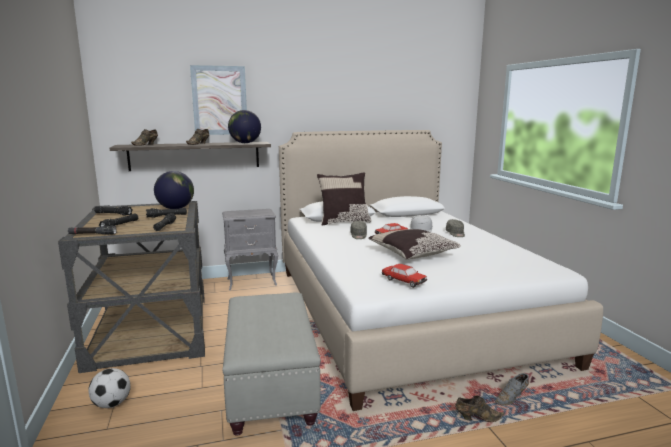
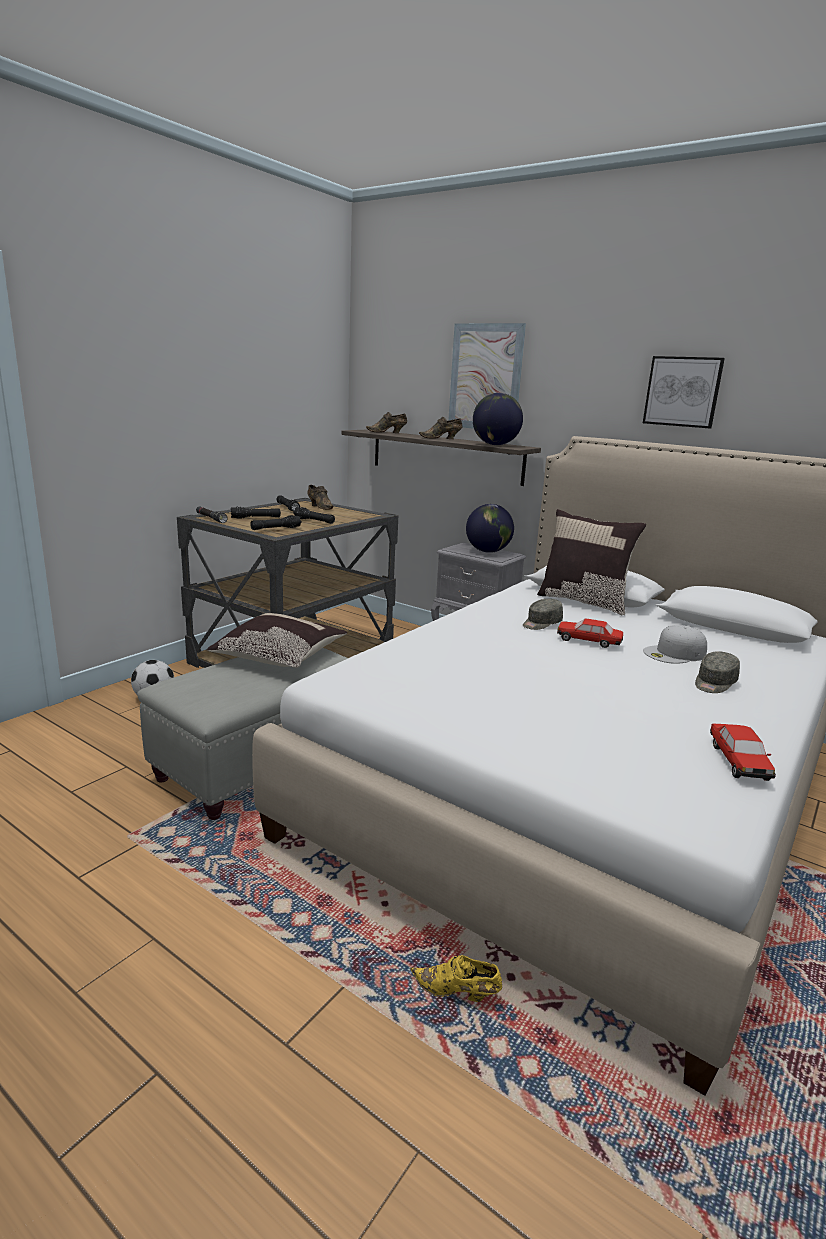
camera: 50 degrees right, 5 degrees up
globe [154,171,194,209] -> globe moved to [466,504,514,553]
pillow [368,229,461,260] -> pillow moved to [207,613,347,668]
toy car [382,264,427,288] -> toy car moved to [710,724,776,781]
brown shoe [455,395,505,422] -> brown shoe moved to [307,485,333,510]
grey shoe [495,373,529,405] -> yellow shoe [410,955,502,1002]
none -> picture [643,356,725,428]

